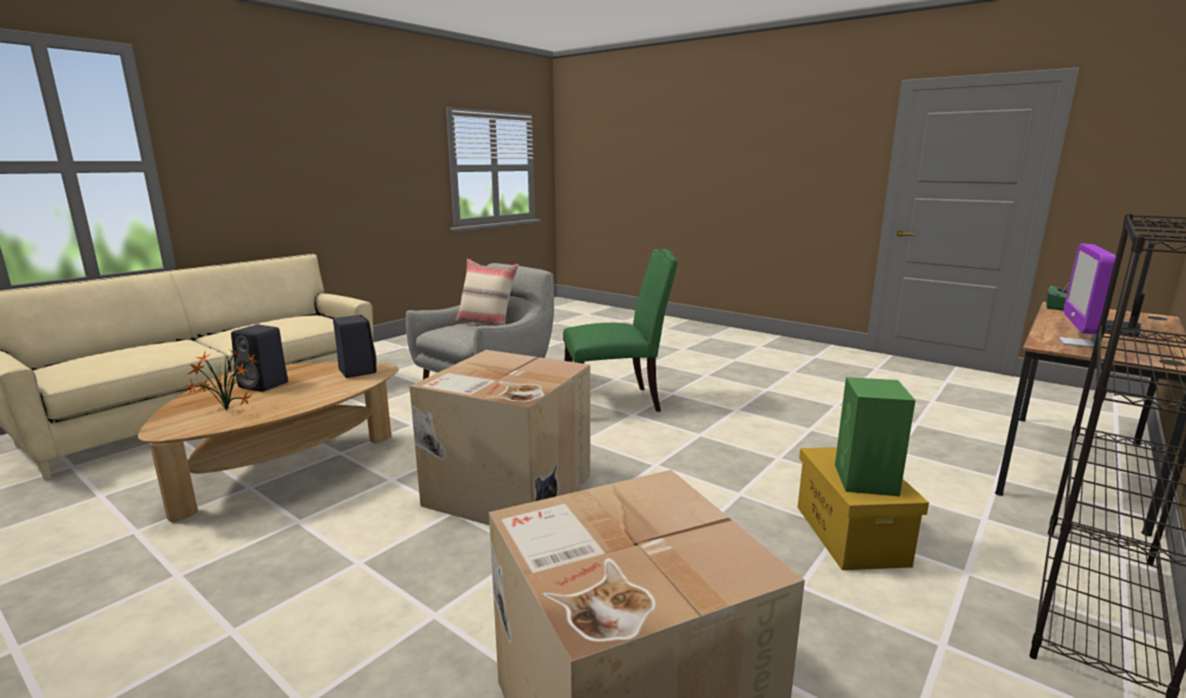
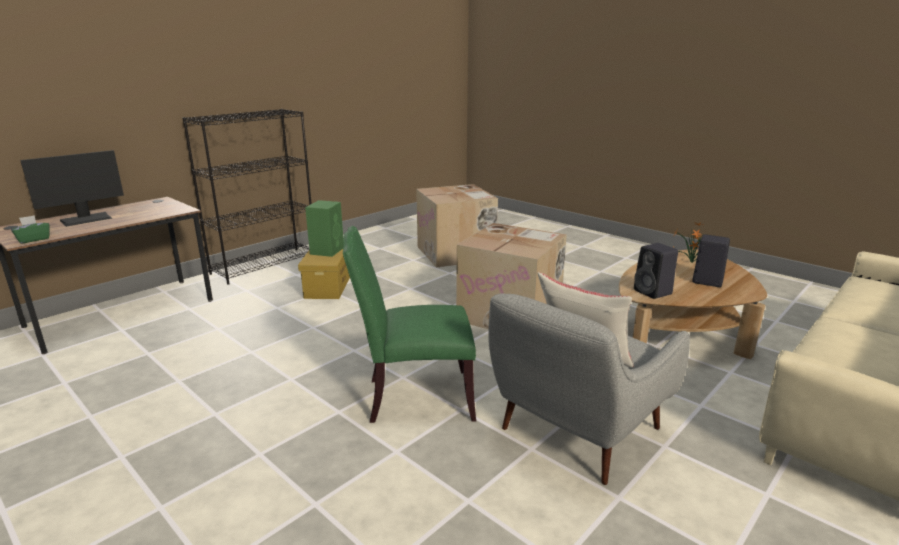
camera: 175 degrees left, 5 degrees up
monitor [1059,244,1116,348] -> none

